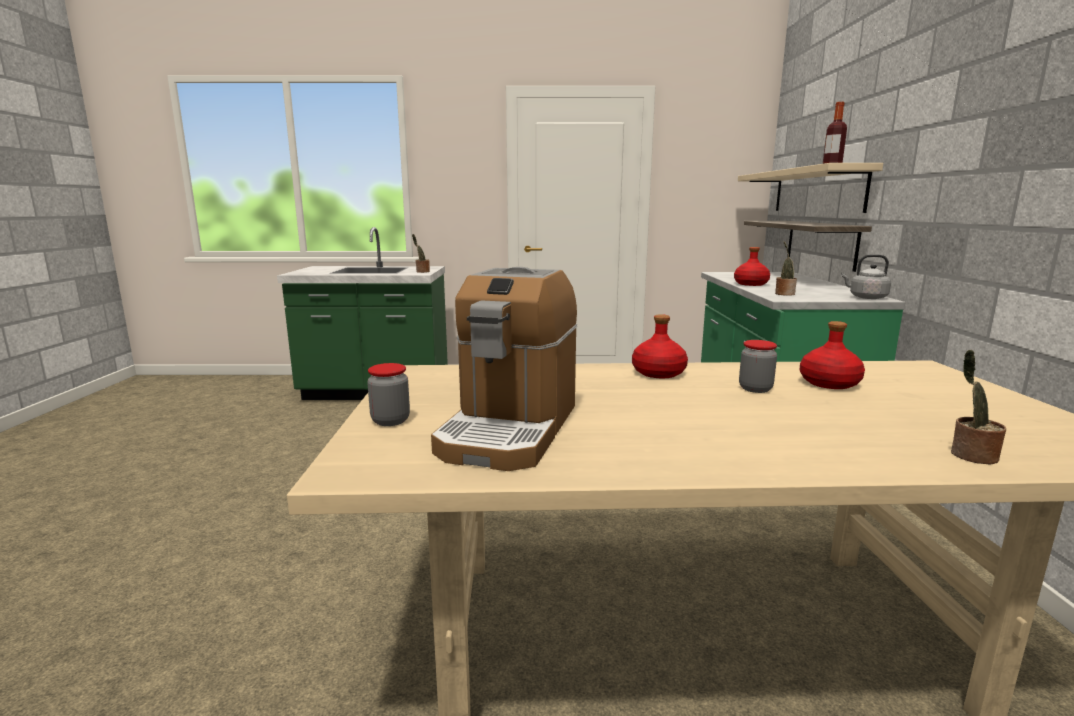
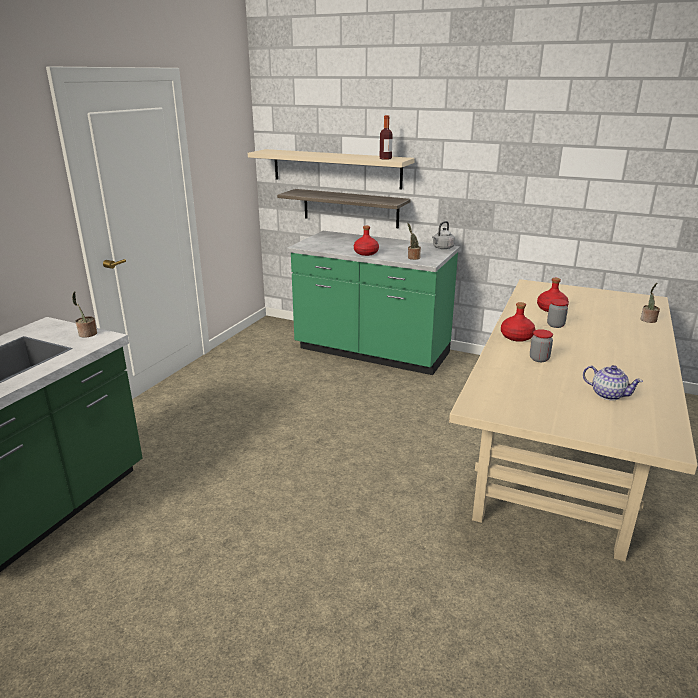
camera: 65 degrees left, 10 degrees up
jar [367,363,410,426] -> jar moved to [530,329,553,362]
coffee machine [431,267,577,471] -> teapot [583,365,643,400]

